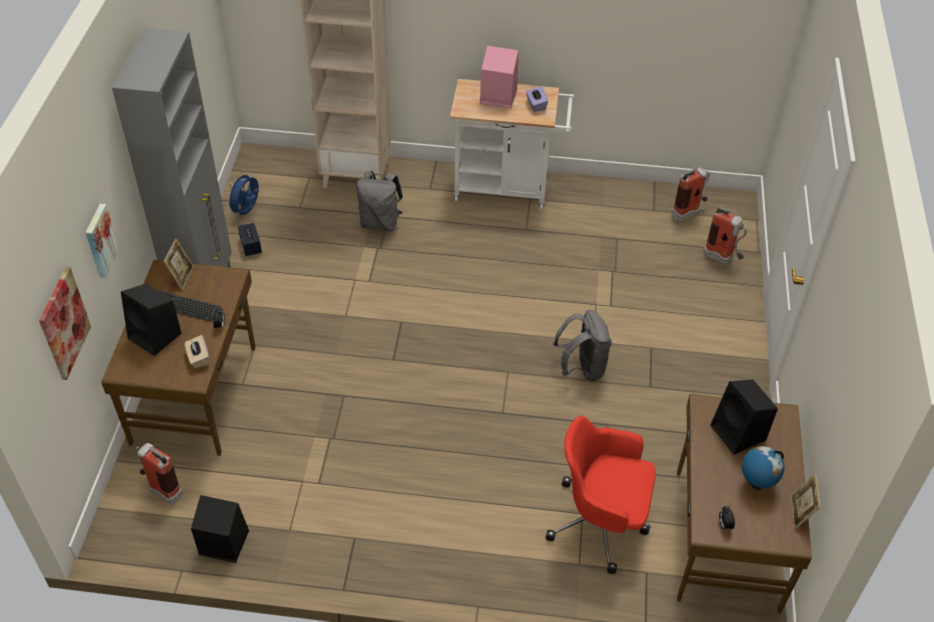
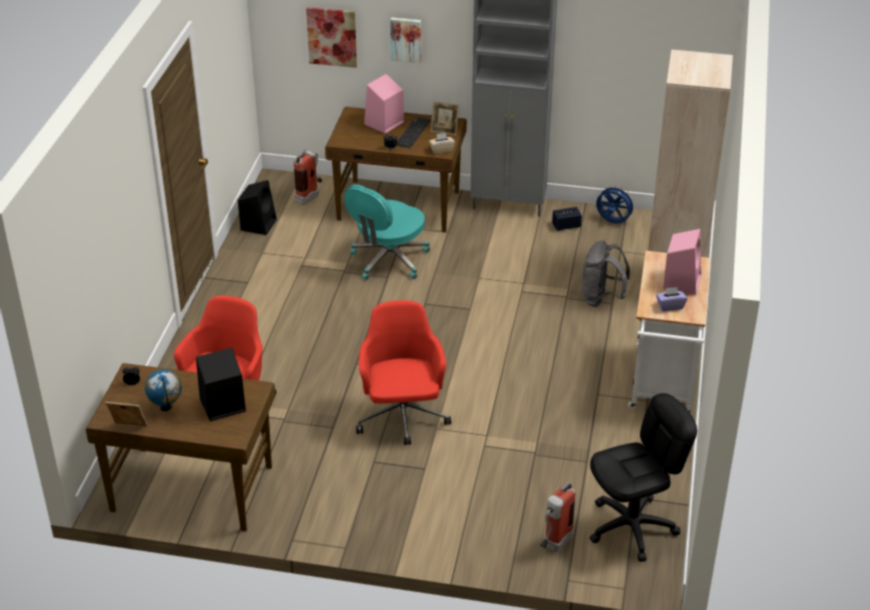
camera: 95 degrees right, 10 degrees down
black speaker [121,283,181,356] -> pink speaker [364,74,404,134]
beige tissue box [185,335,209,369] -> beige tissue box moved to [429,133,455,154]
grey backpack [553,310,612,381] -> red office chair [356,300,451,445]
fire extinguisher [671,167,710,222] -> black office chair [590,393,697,562]
none -> turquoise office chair [345,184,430,280]

